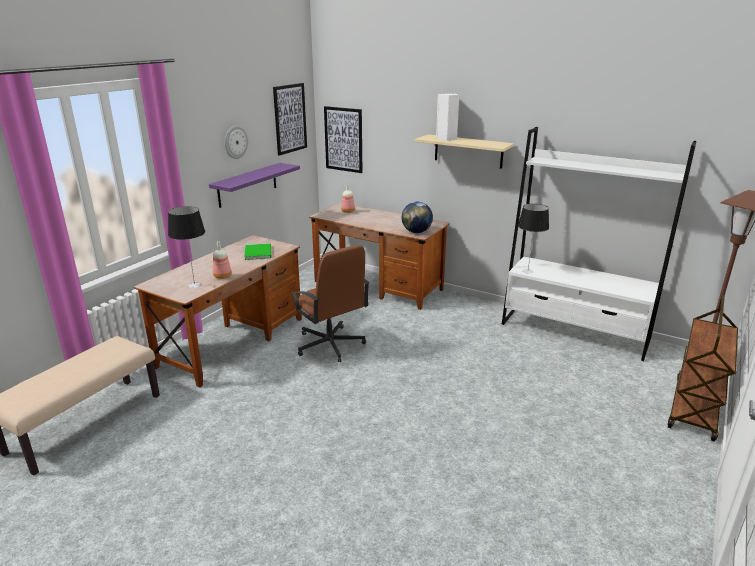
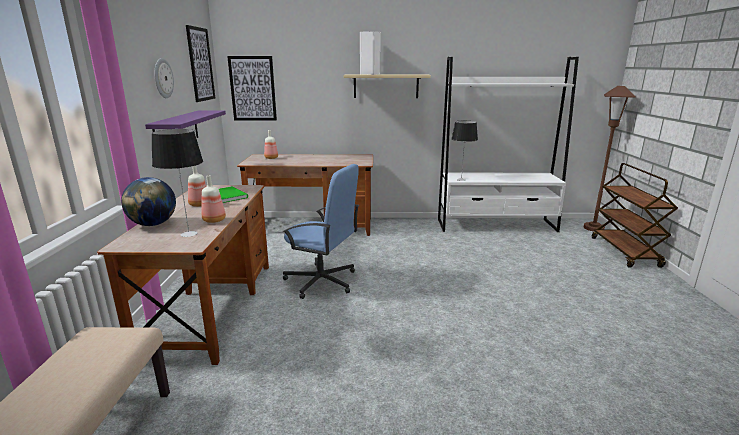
camera: 30 degrees left, 5 degrees down
brown office chair [291,245,370,362] -> blue office chair [283,164,359,299]
globe [402,202,433,233] -> globe moved to [121,177,176,226]
none -> bottle [188,166,207,207]

